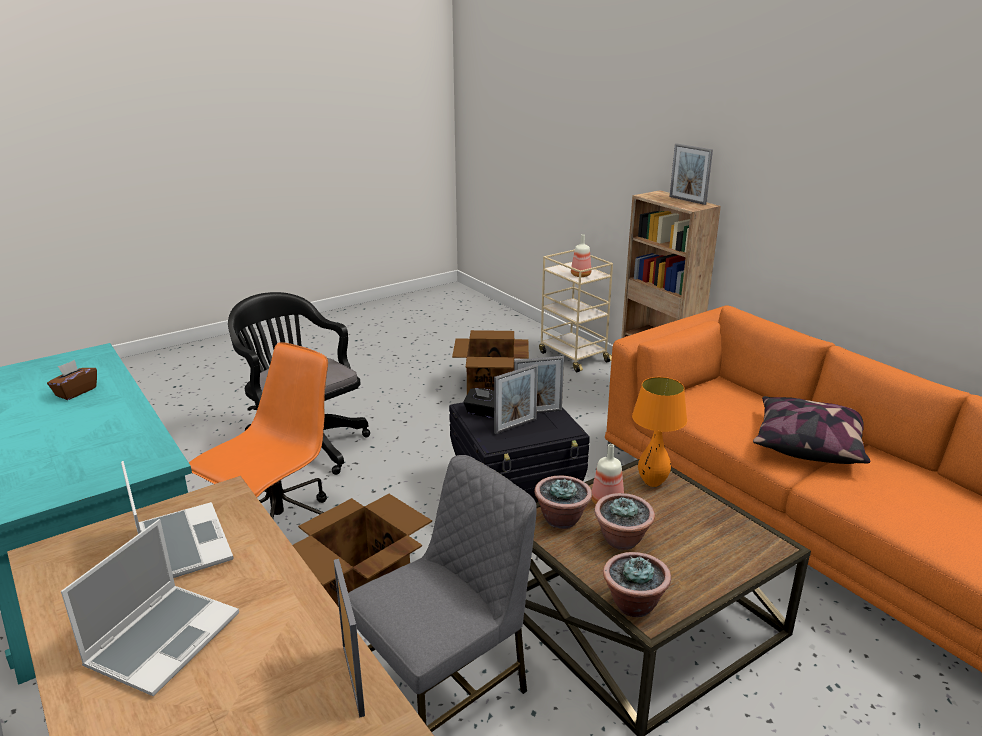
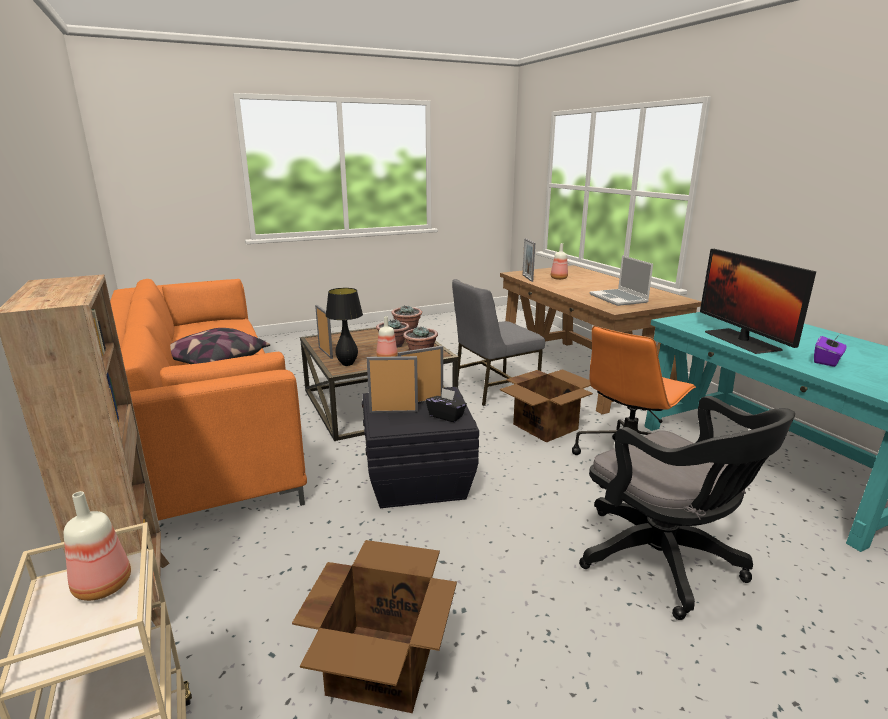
camera: 170 degrees left, 5 degrees down
brown tissue box [47,360,97,400] -> purple tissue box [814,334,847,367]
laptop [61,519,239,696] -> none
orange table lamp [632,377,687,487] -> black table lamp [326,288,363,366]
picture frame [670,143,713,205] -> picture frame moved to [315,305,333,359]
none -> bottle [551,243,568,280]
none -> monitor [700,249,816,354]

